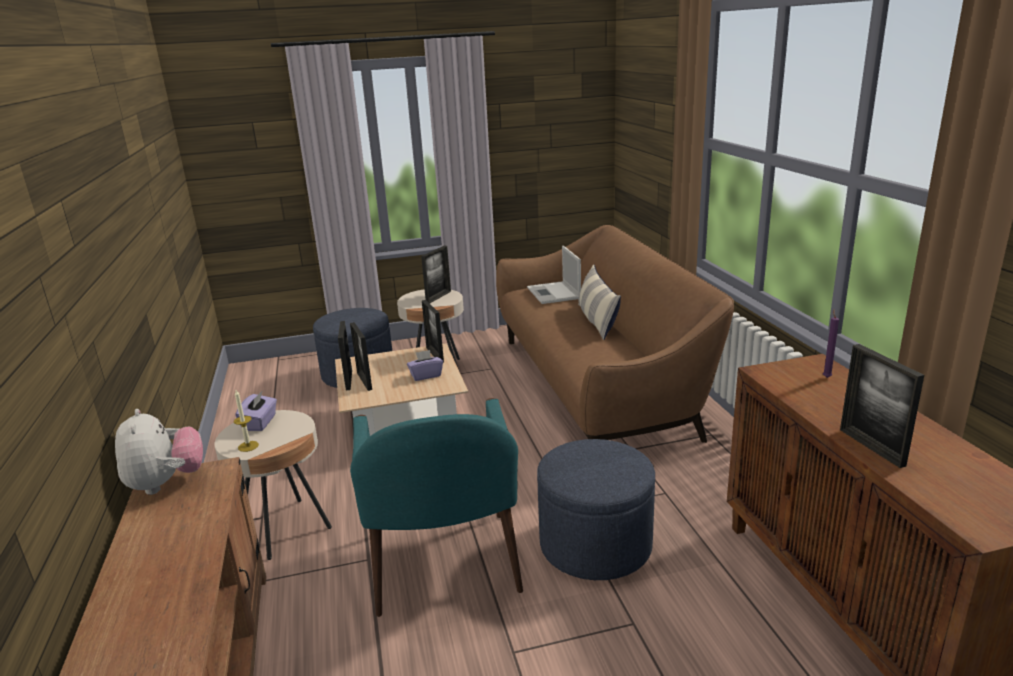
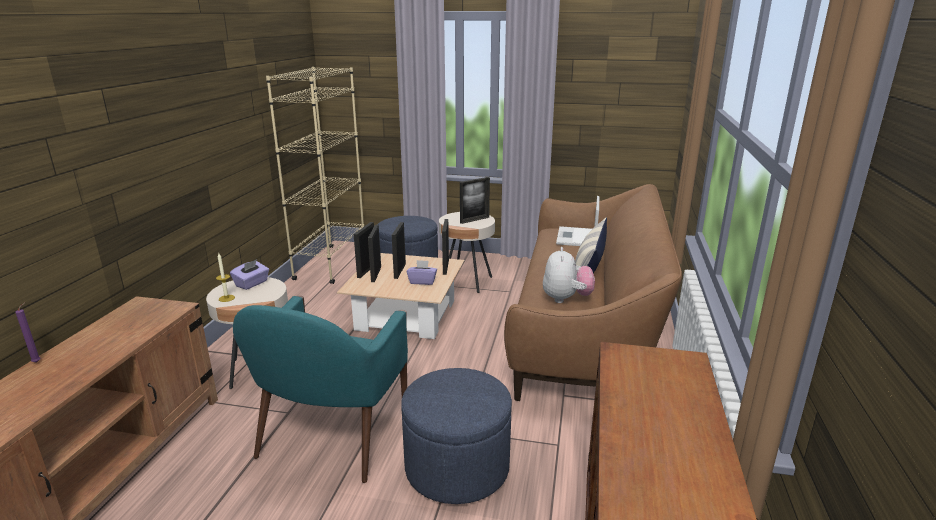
camera: 25 degrees right, 0 degrees up
plush toy [115,409,203,495] -> plush toy moved to [543,247,595,303]
purple candle [823,309,839,378] -> purple candle moved to [15,302,41,363]
picture frame [840,344,924,468] -> picture frame moved to [392,222,406,279]
none -> beige bookcase [266,67,364,284]

